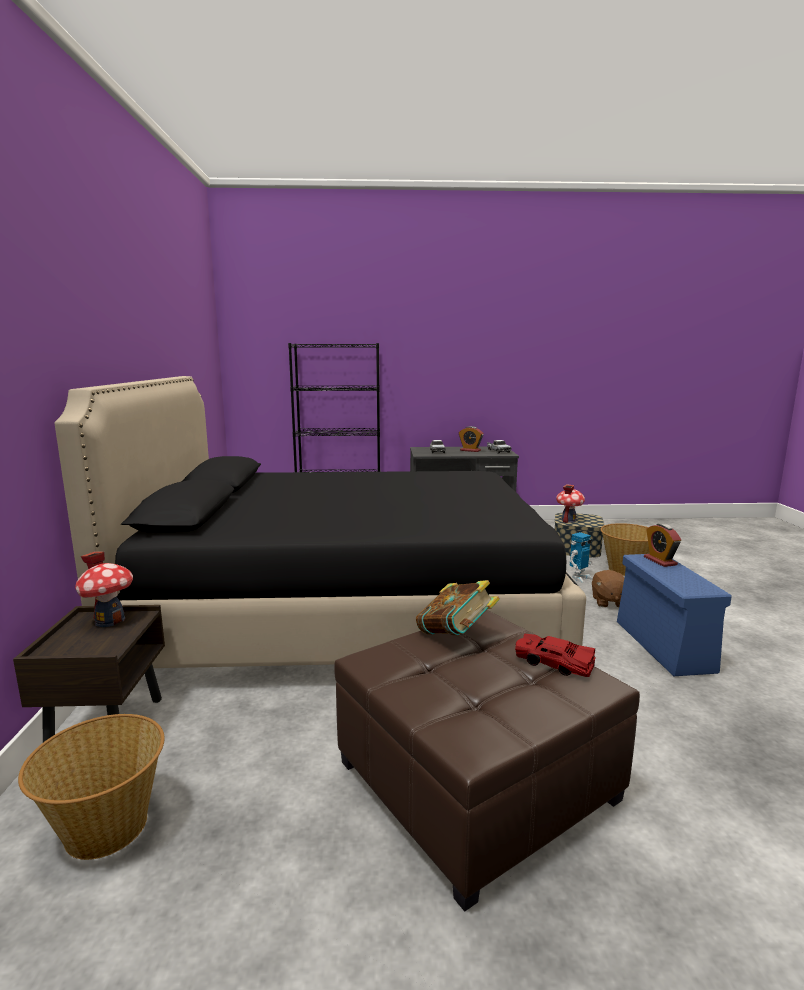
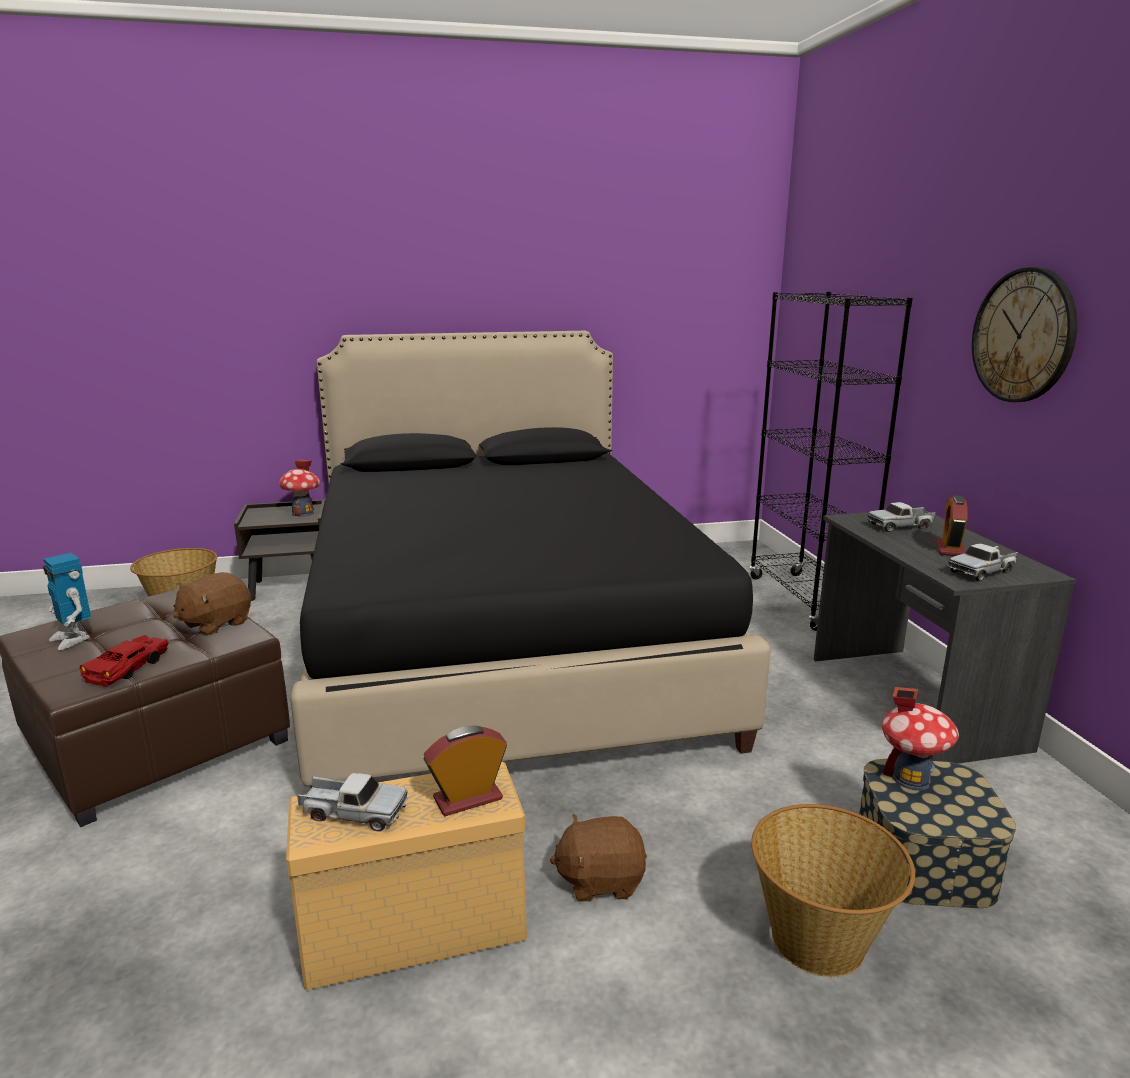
camera: 80 degrees right, 5 degrees up
book [416,580,500,635] -> brown plush toy [173,572,251,636]
toy robot [570,532,593,583] -> toy robot moved to [43,553,91,650]
blue storage box [617,554,732,676] -> beige storage box [286,762,527,990]
none -> toy truck [297,773,408,831]
none -> wall clock [972,267,1077,402]

